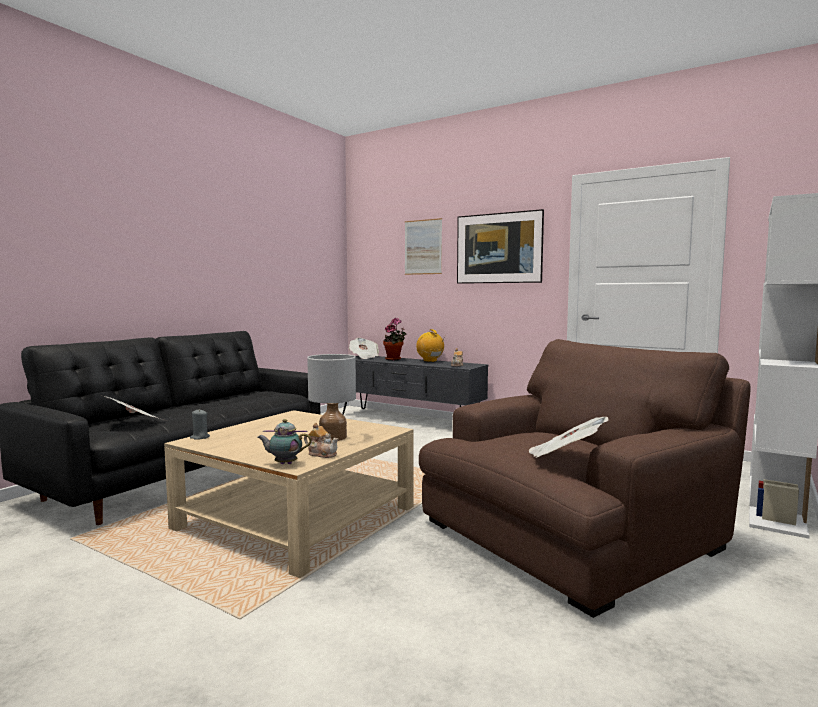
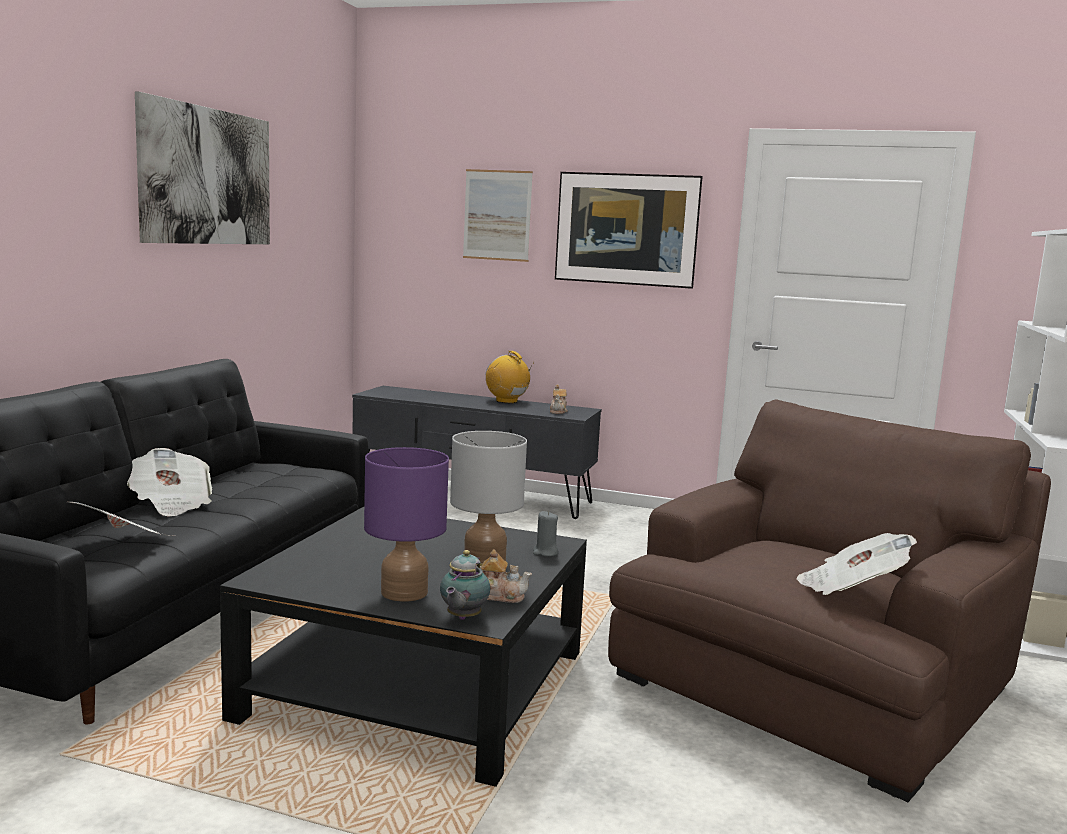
camera: 15 degrees left, 5 degrees up
beige coffee table [164,410,413,578] -> black coffee table [220,507,587,787]
grey candle [190,410,210,440] -> grey candle moved to [533,511,559,556]
teapot [257,419,312,464] -> teapot turned 60 degrees counterclockwise [440,550,490,620]
newspaper [349,338,379,359] -> newspaper moved to [127,448,212,517]
potted plant [383,318,407,360] -> none
none -> picture [135,91,270,244]
none -> purple table lamp [364,447,449,602]

